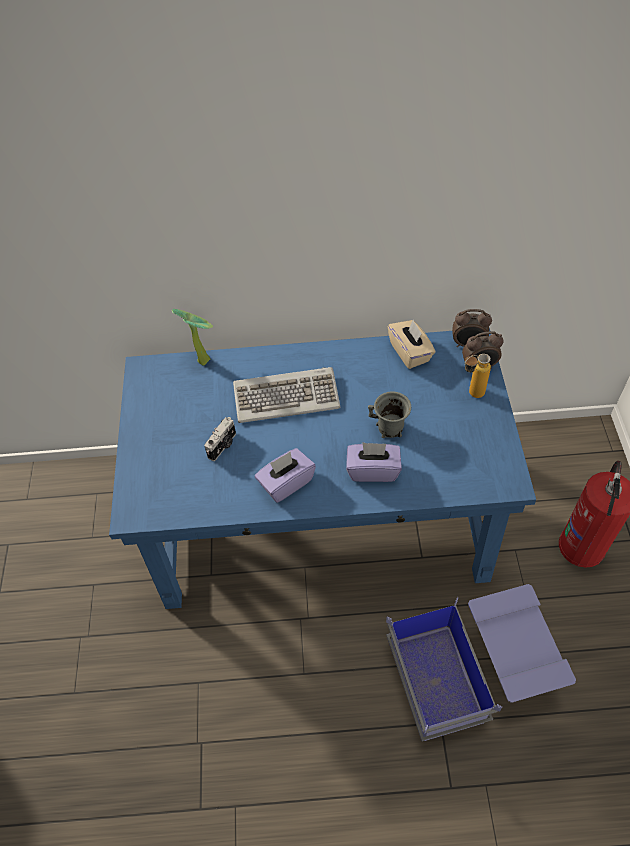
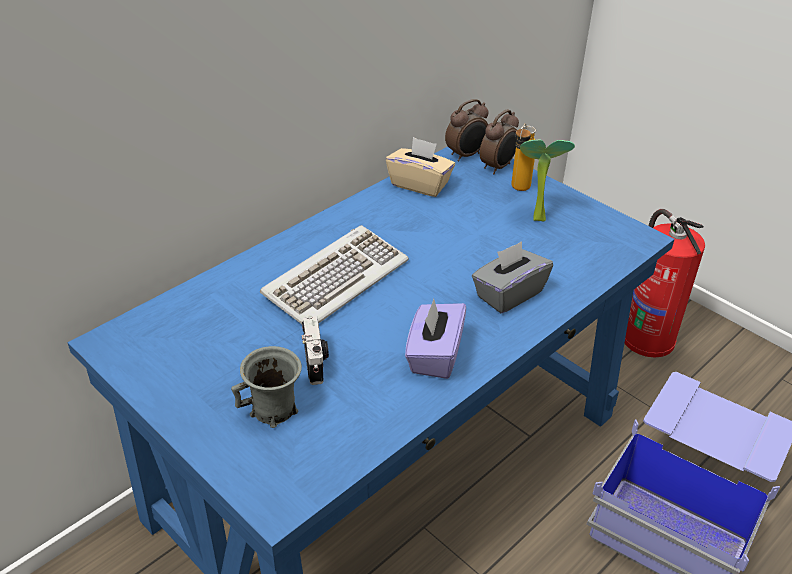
camera: 45 degrees left, 15 degrees down
potted plant [172,309,213,365] -> potted plant moved to [520,139,575,221]
purple tissue box [346,442,402,482] -> grey tissue box [472,241,553,313]
grey mug [368,391,411,438] -> grey mug moved to [231,346,302,428]

